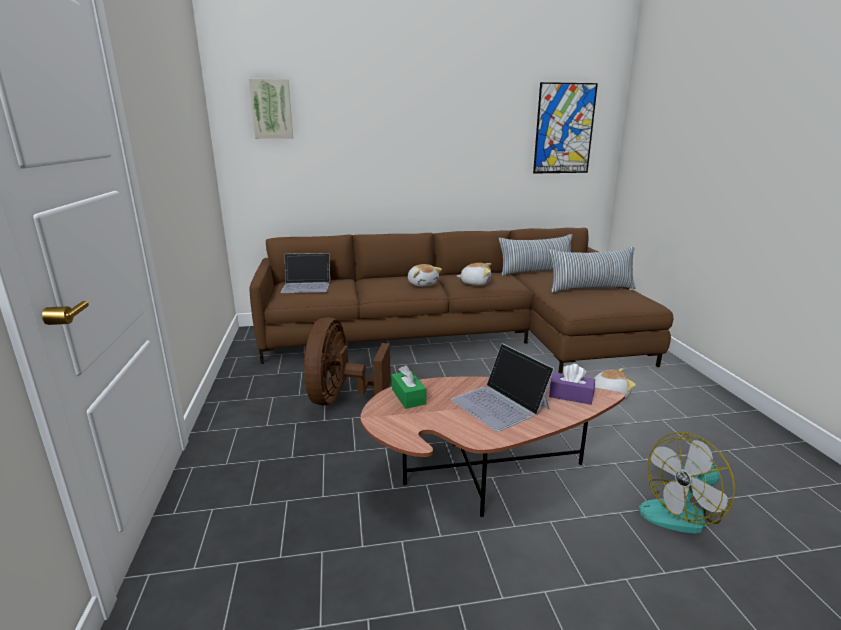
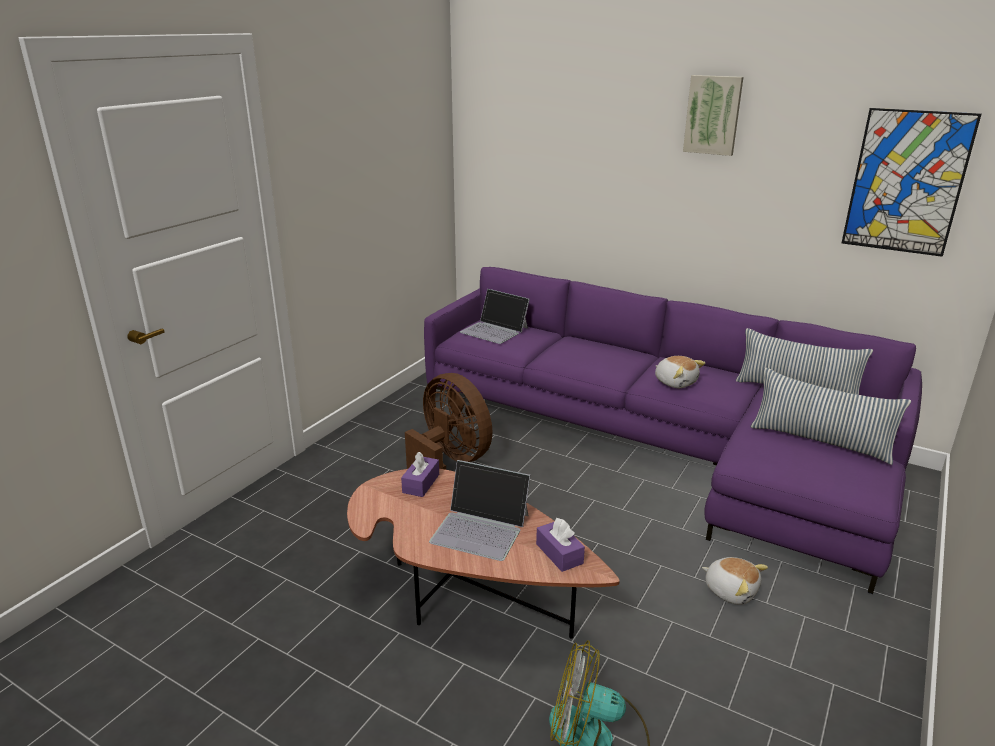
camera: 40 degrees right, 5 degrees up
picture [249,79,293,139] -> picture moved to [683,75,743,156]
brown sofa [250,228,673,374] -> purple sofa [424,267,922,594]
brown fan [304,317,391,406] -> brown fan turned 90 degrees clockwise [405,373,492,470]
green tissue box [392,365,426,409] -> purple tissue box [401,452,439,497]
plush toy [408,264,442,287] -> none
laptop [451,343,555,432] -> laptop turned 75 degrees counterclockwise [429,460,531,561]

